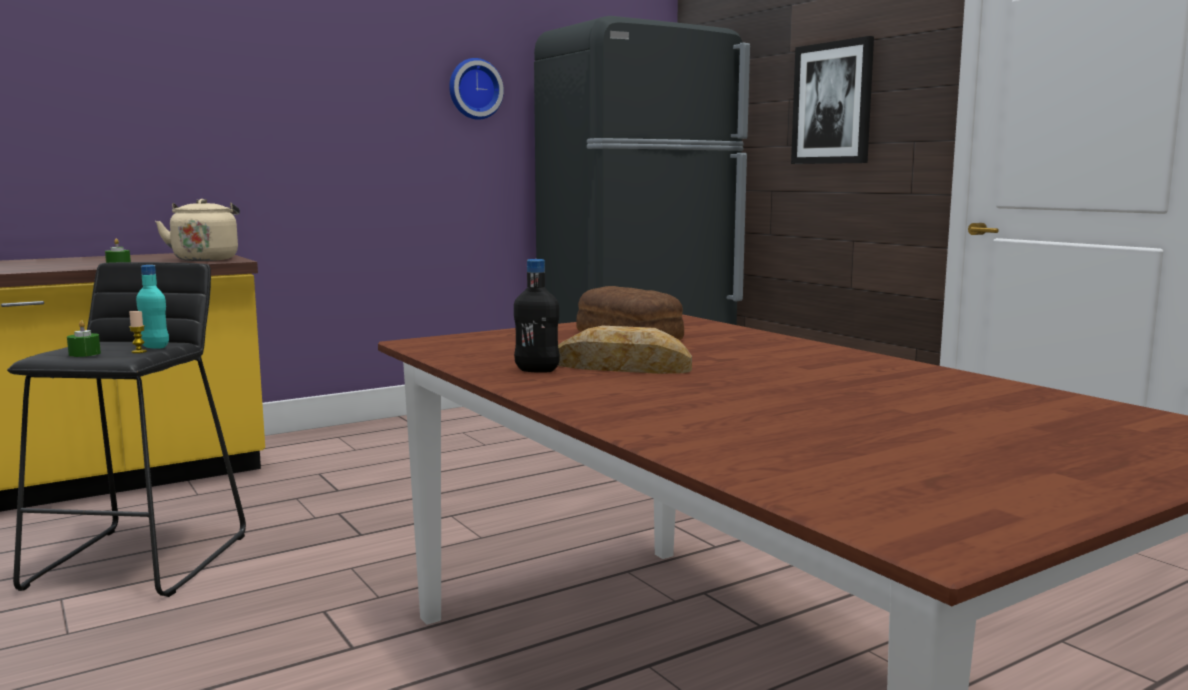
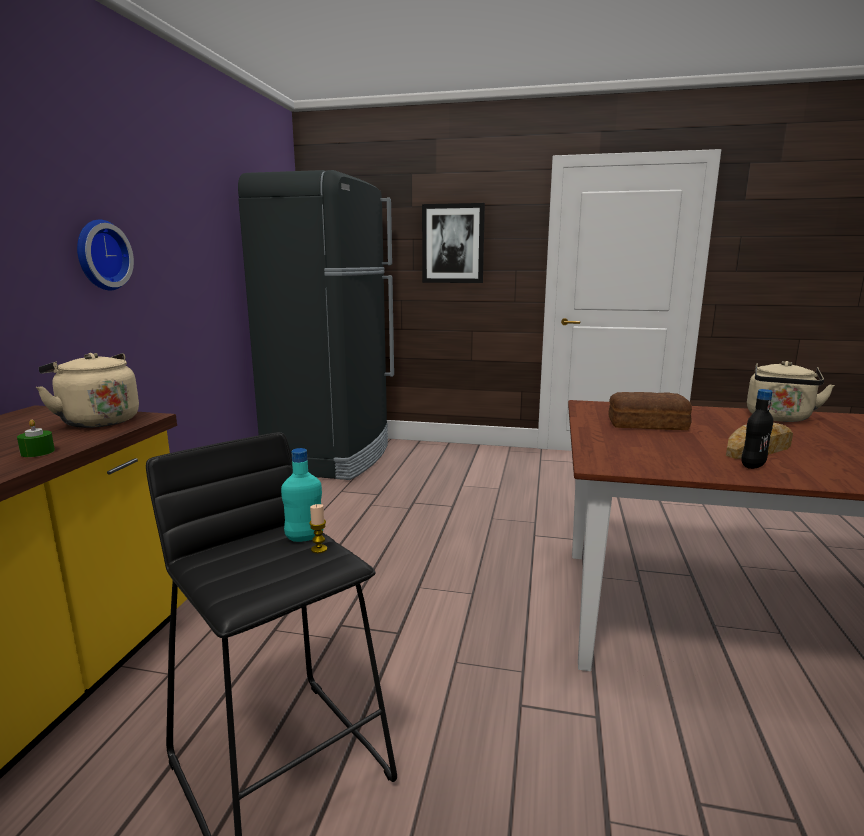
camera: 45 degrees left, 5 degrees up
green candle [67,320,101,357] -> none
wall clock [449,58,504,120] -> wall clock moved to [77,219,134,290]
none -> beige kettle [747,361,835,422]

